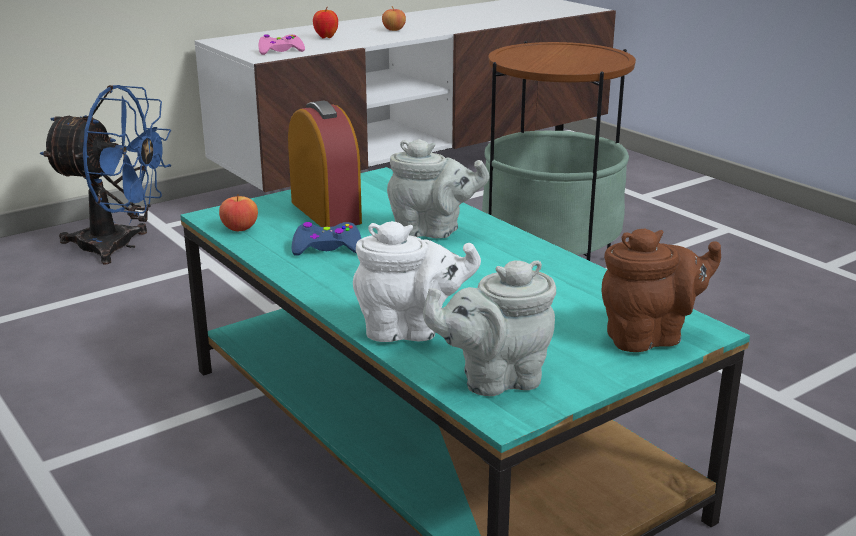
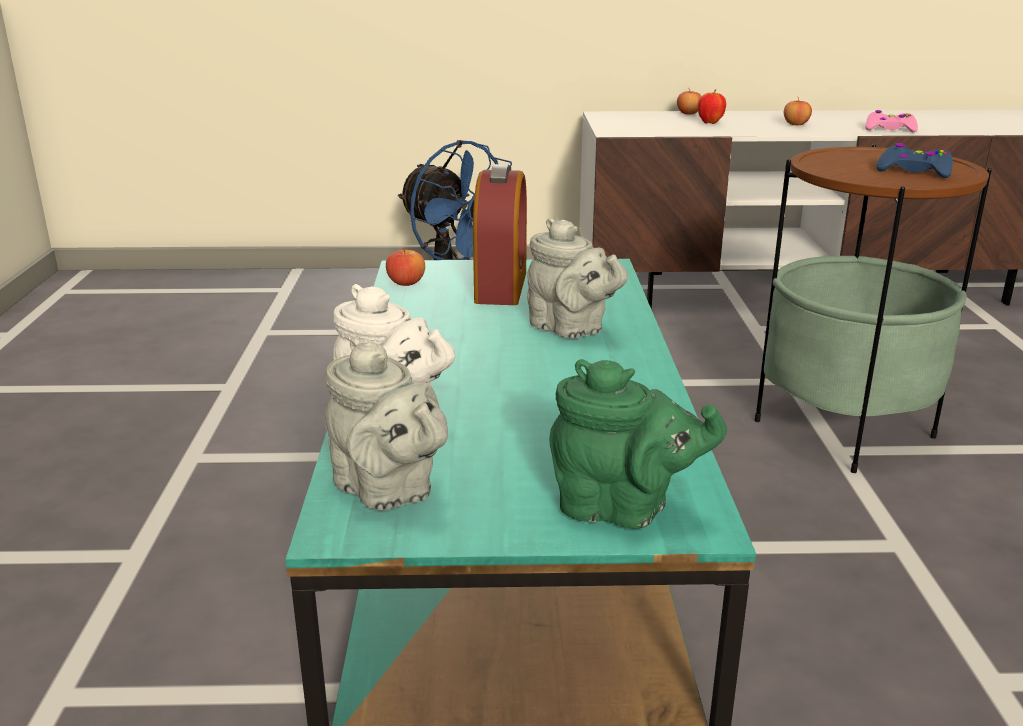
camera: 35 degrees right, 0 degrees up
pink game controller [259,34,305,55] -> pink game controller moved to [865,110,918,132]
blue game controller [292,222,361,256] -> blue game controller moved to [876,143,953,178]
grey teapot [423,260,556,396] -> grey teapot turned 150 degrees counterclockwise [325,337,448,510]
brown teapot [602,228,721,352] -> green teapot [549,359,727,528]
none -> apple [677,88,701,115]

